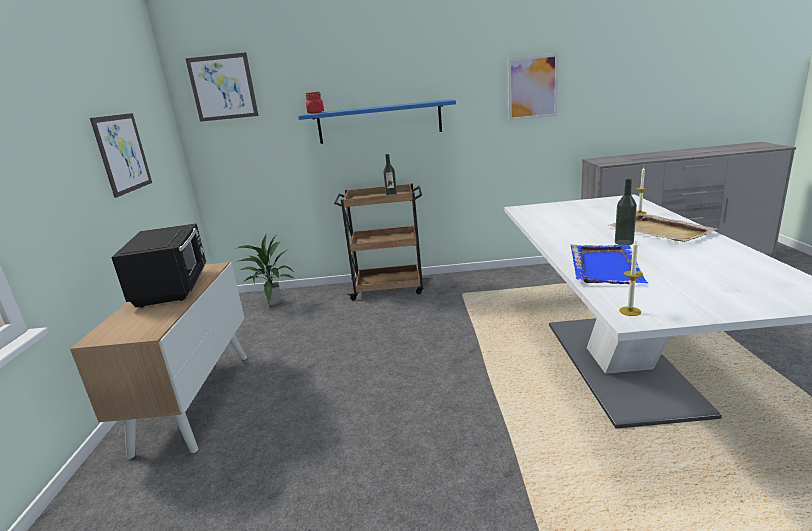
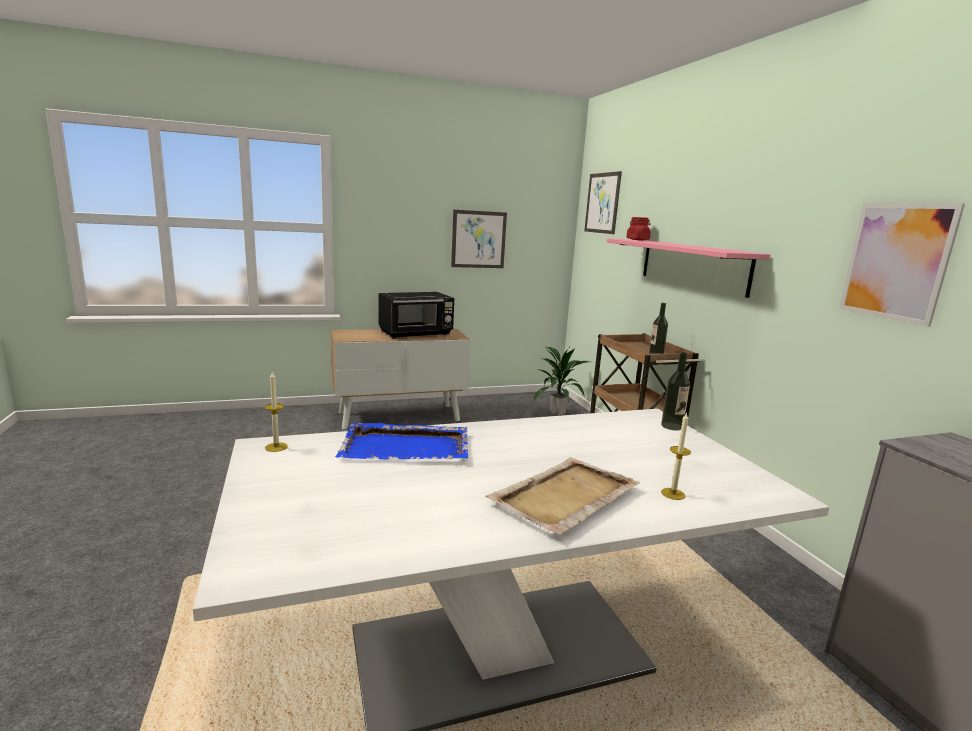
camera: 70 degrees right, 5 degrees down
blue shelf [298,99,456,144] -> pink shelf [607,238,771,298]
bottle [615,179,637,245] -> bottle moved to [661,352,690,431]

